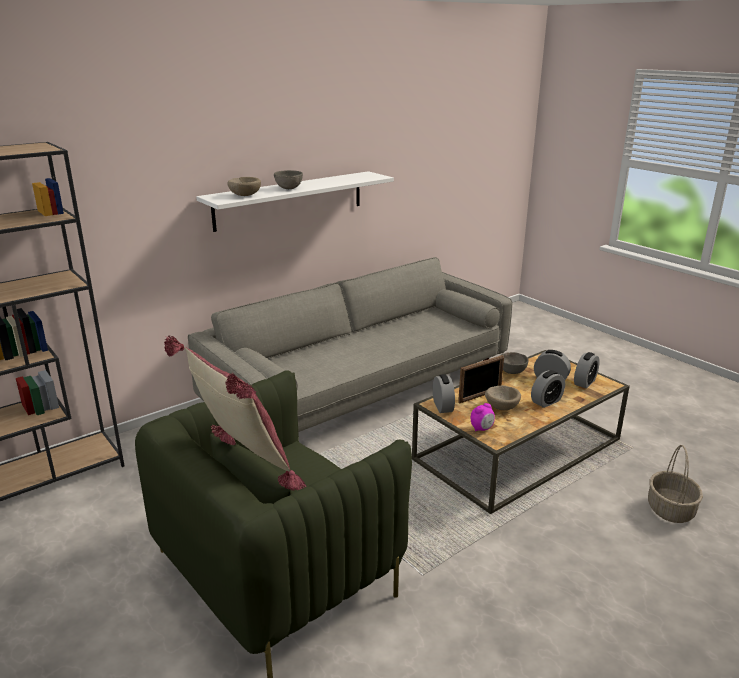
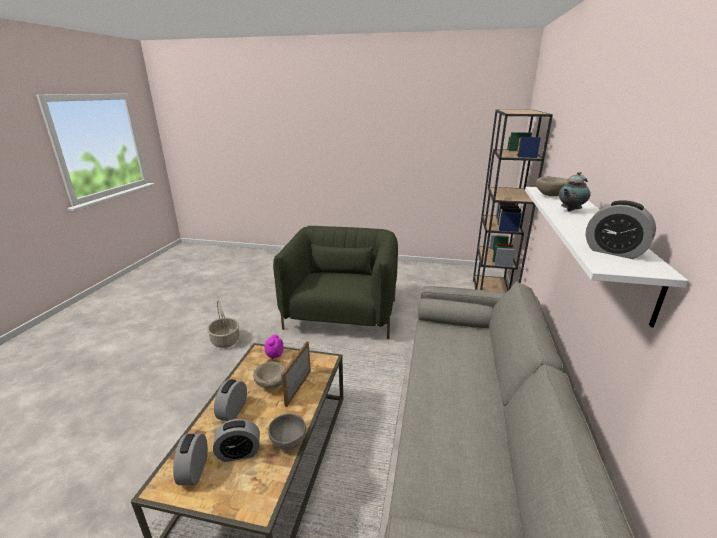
camera: 140 degrees right, 0 degrees up
red pillow [164,335,306,491] -> none
grey bowl [274,170,303,189] -> teapot [559,172,591,212]
alarm clock [433,374,455,413] -> alarm clock moved to [586,200,656,259]
basket [648,445,703,523] -> basket moved to [207,300,240,348]

